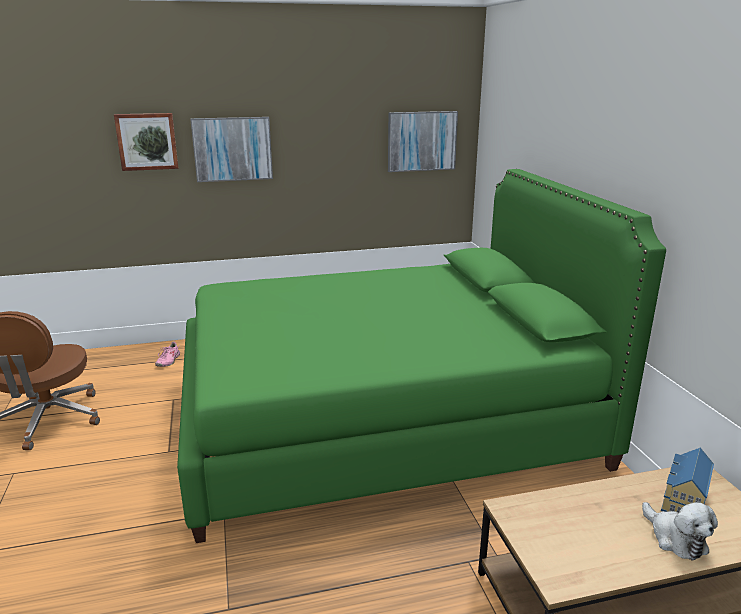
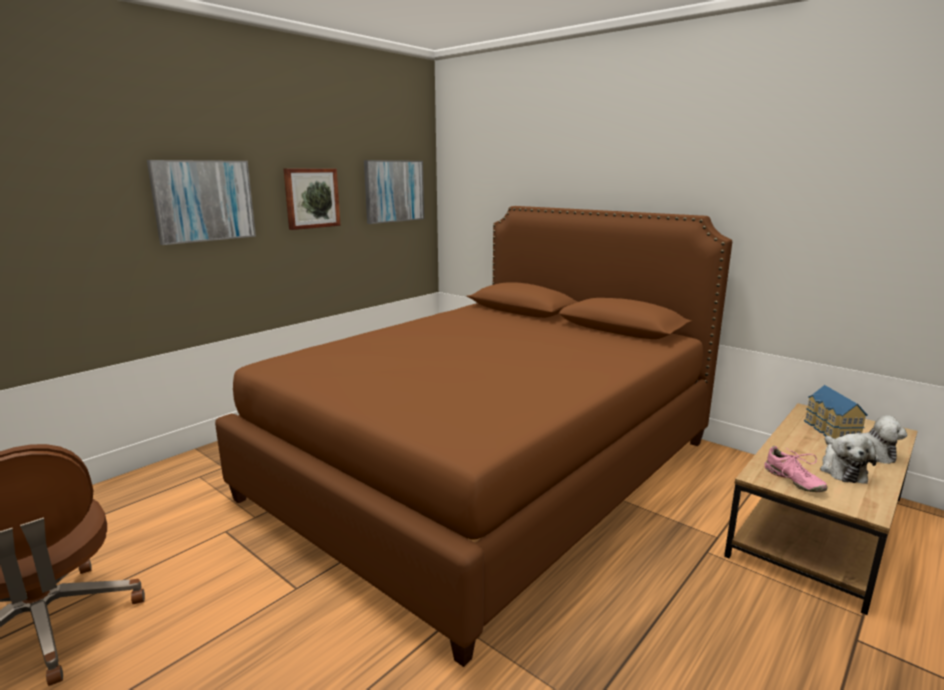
camera: 35 degrees left, 5 degrees down
picture [114,113,179,171] -> picture moved to [284,168,341,230]
pink shoe [155,341,180,367] -> pink shoe moved to [764,446,828,492]
green bed [177,169,666,543] -> brown bed [215,206,732,667]
none -> plush toy [820,434,877,484]

